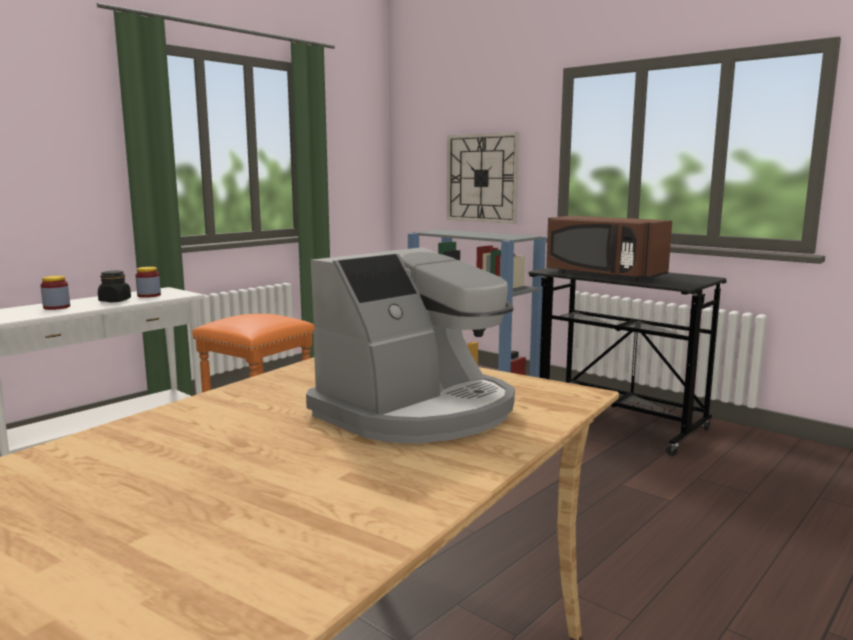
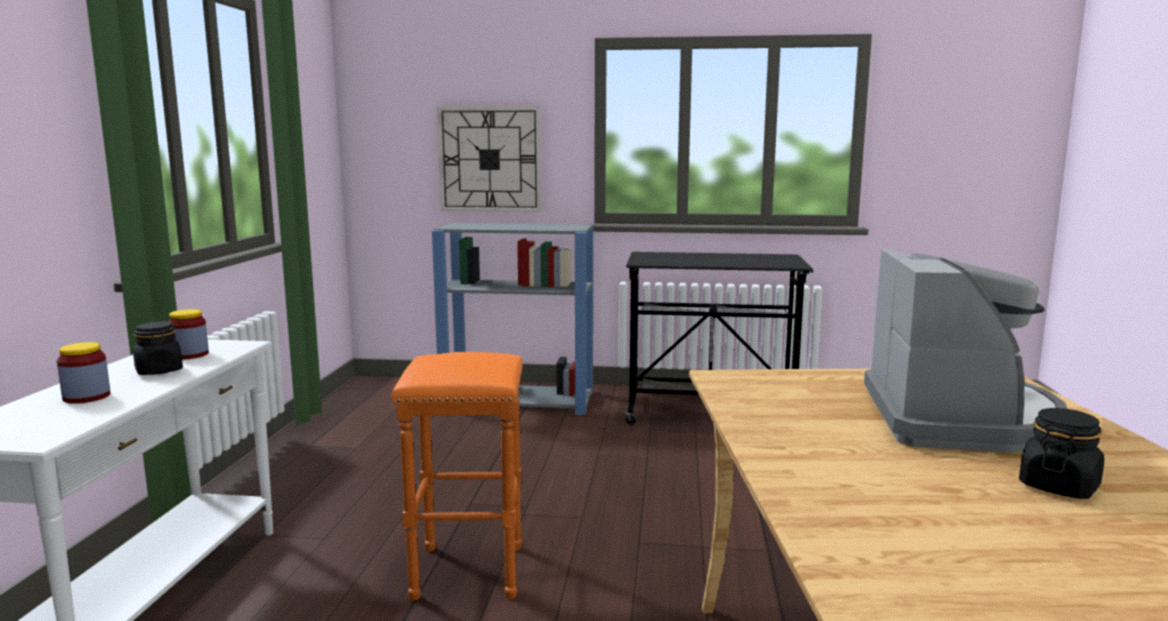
camera: 35 degrees left, 0 degrees up
brown microwave [546,216,672,281] -> none
none -> black jar [1019,408,1104,499]

